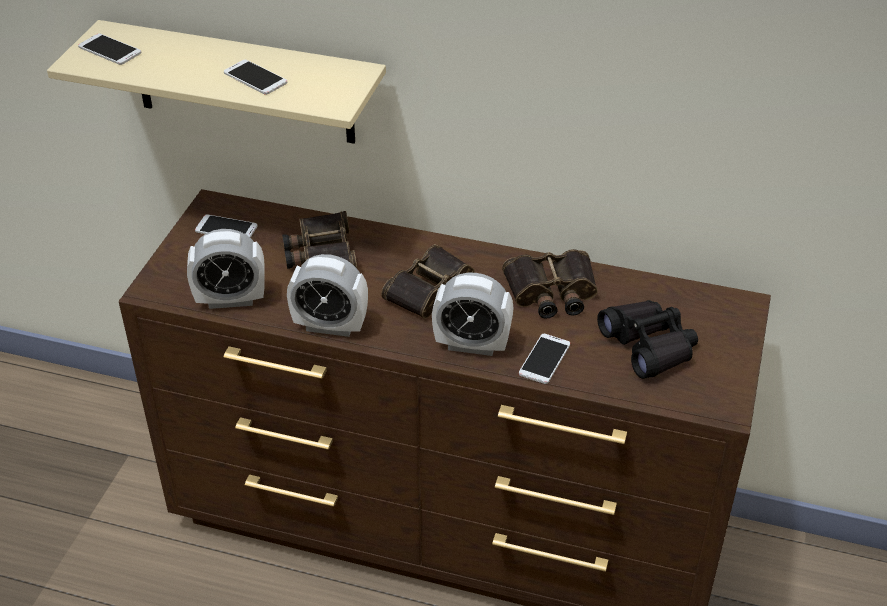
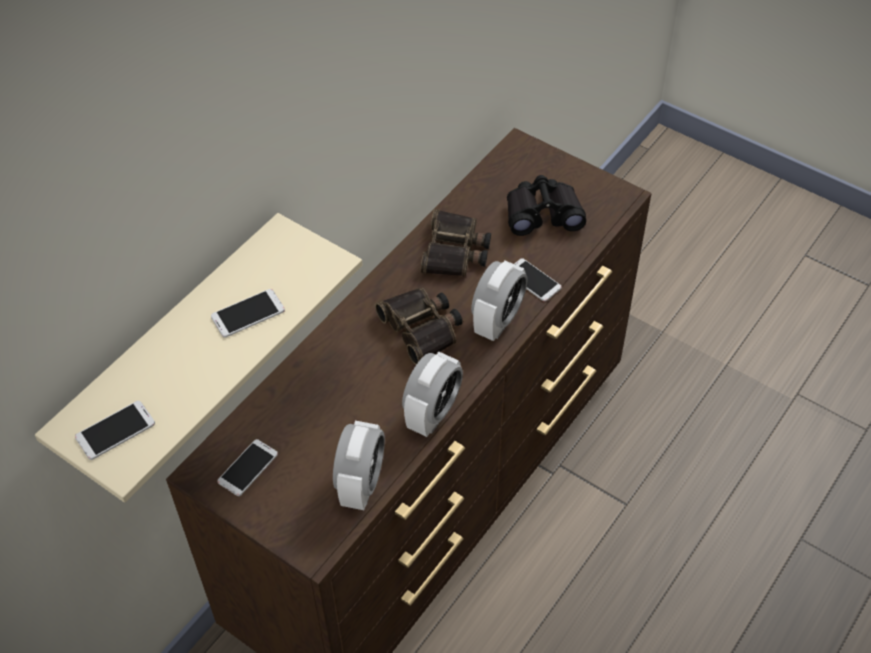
camera: 70 degrees left, 10 degrees up
binoculars [282,211,357,269] -> none

